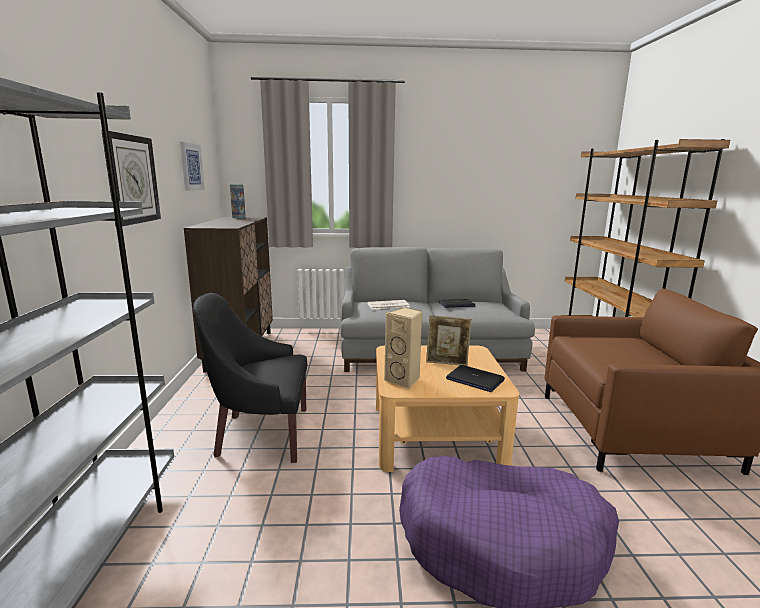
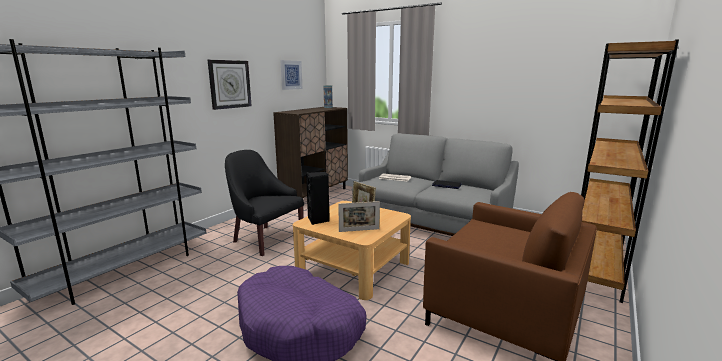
camera: 35 degrees right, 0 degrees up
beige speaker [384,307,422,389] -> black speaker [306,172,330,225]
laptop [446,365,505,392] -> picture frame [338,201,380,232]

